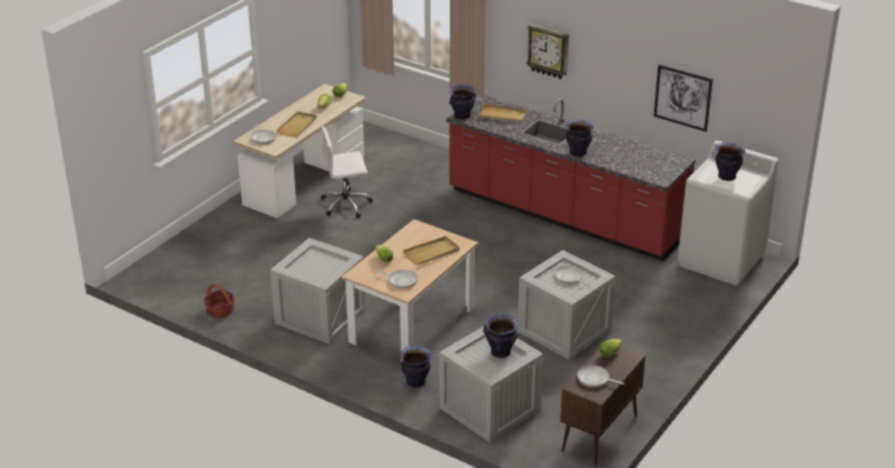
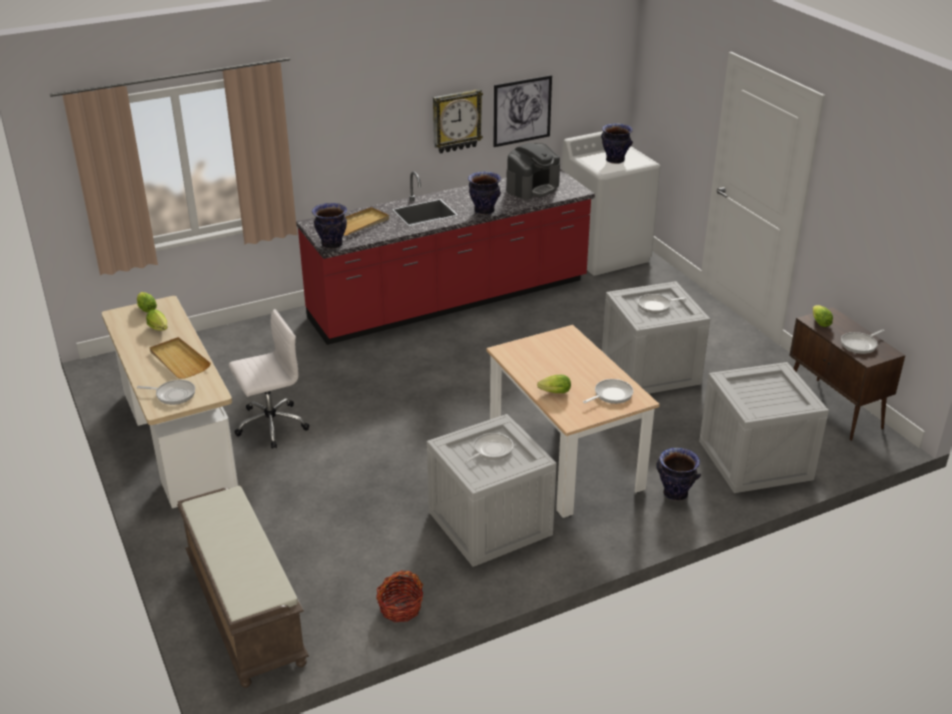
camera: 60 degrees left, 0 degrees up
white office chair [321,126,373,218] -> white office chair turned 135 degrees counterclockwise [229,309,310,449]
beige tray [403,236,460,265] -> none
vase [483,314,519,358] -> none
wall clock [526,24,569,79] -> wall clock moved to [433,89,483,154]
none -> brown bench [177,485,309,688]
none -> frying pan [464,433,513,463]
none -> coffee machine [506,143,560,200]

